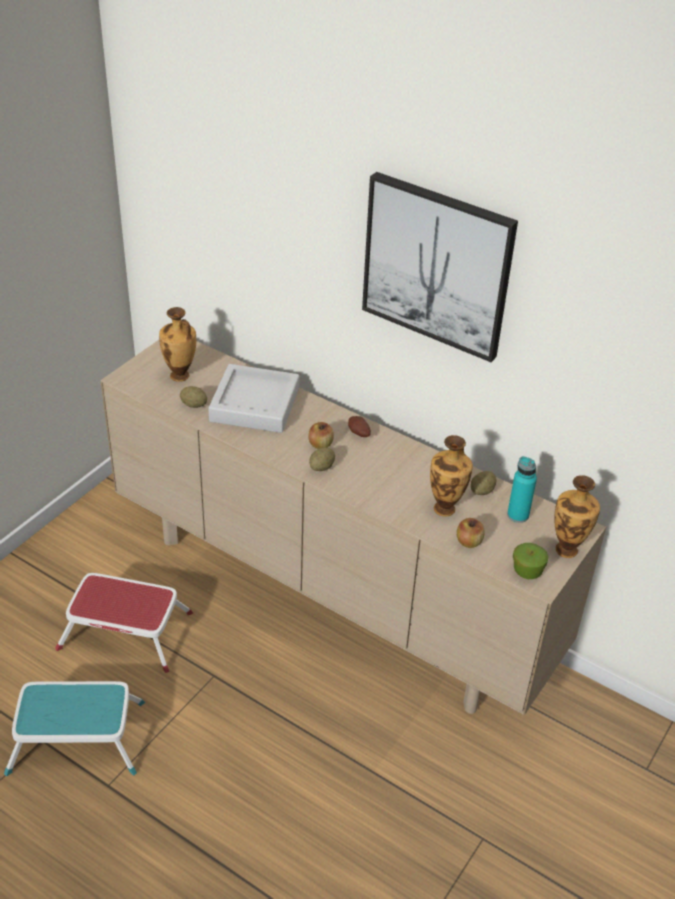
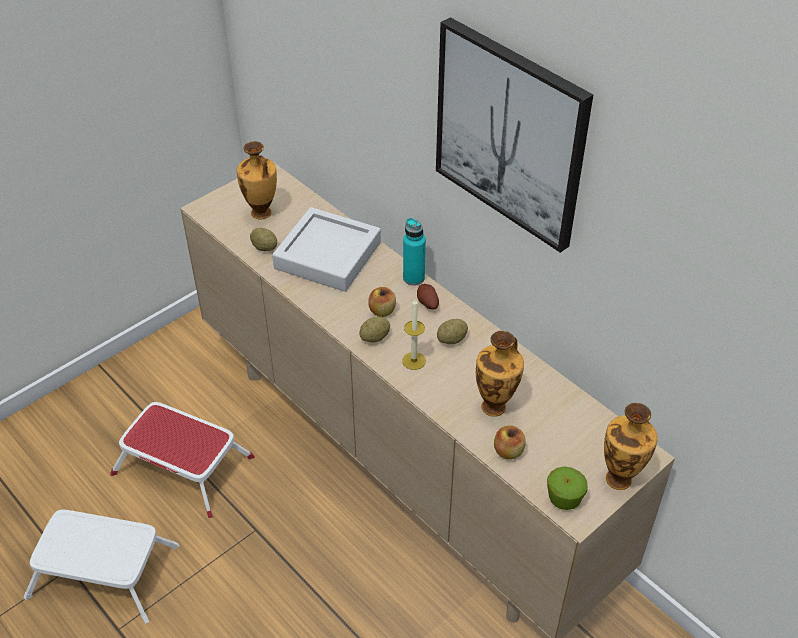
camera: 15 degrees right, 5 degrees up
turquoise step ladder [4,681,145,776] -> white step ladder [24,510,180,624]
potato [471,471,497,495] -> potato moved to [437,319,468,344]
turquoise bottle [507,456,537,523] -> turquoise bottle moved to [403,218,426,286]
none -> candle [402,299,426,370]

